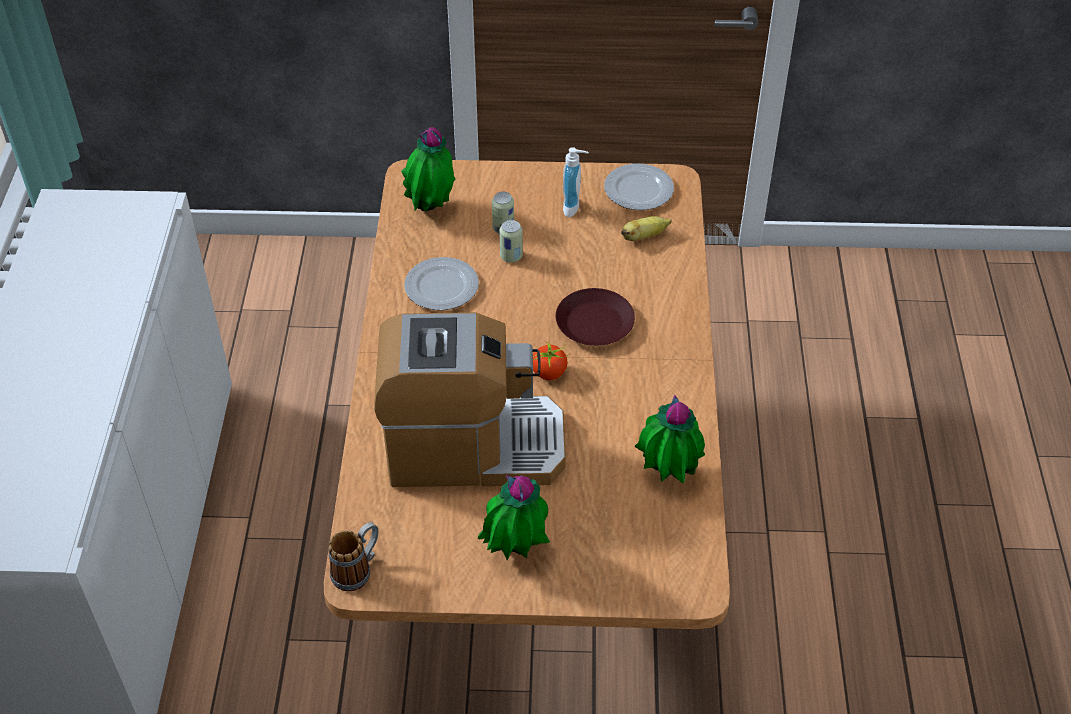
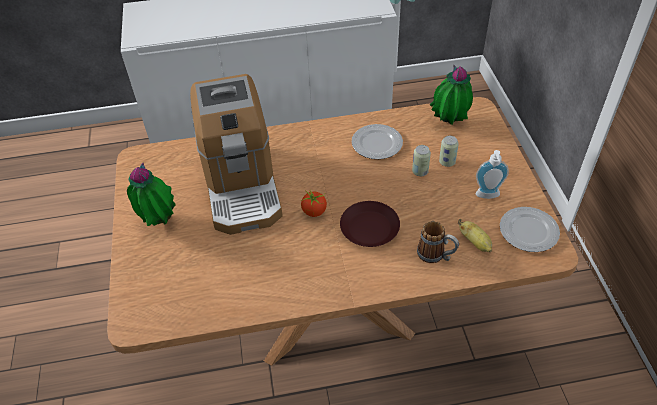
camera: 80 degrees right, 0 degrees up
mug [328,522,379,591] -> mug moved to [417,221,459,263]
potted plant [634,395,705,483] -> none

